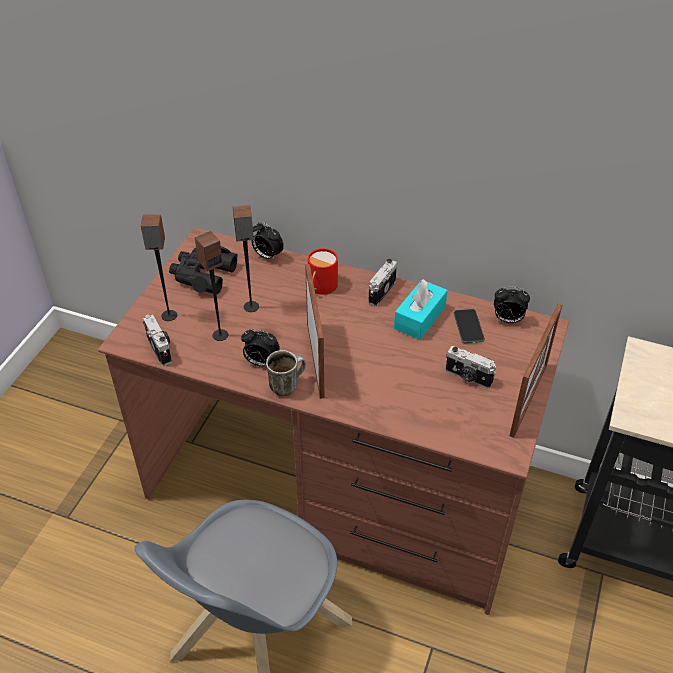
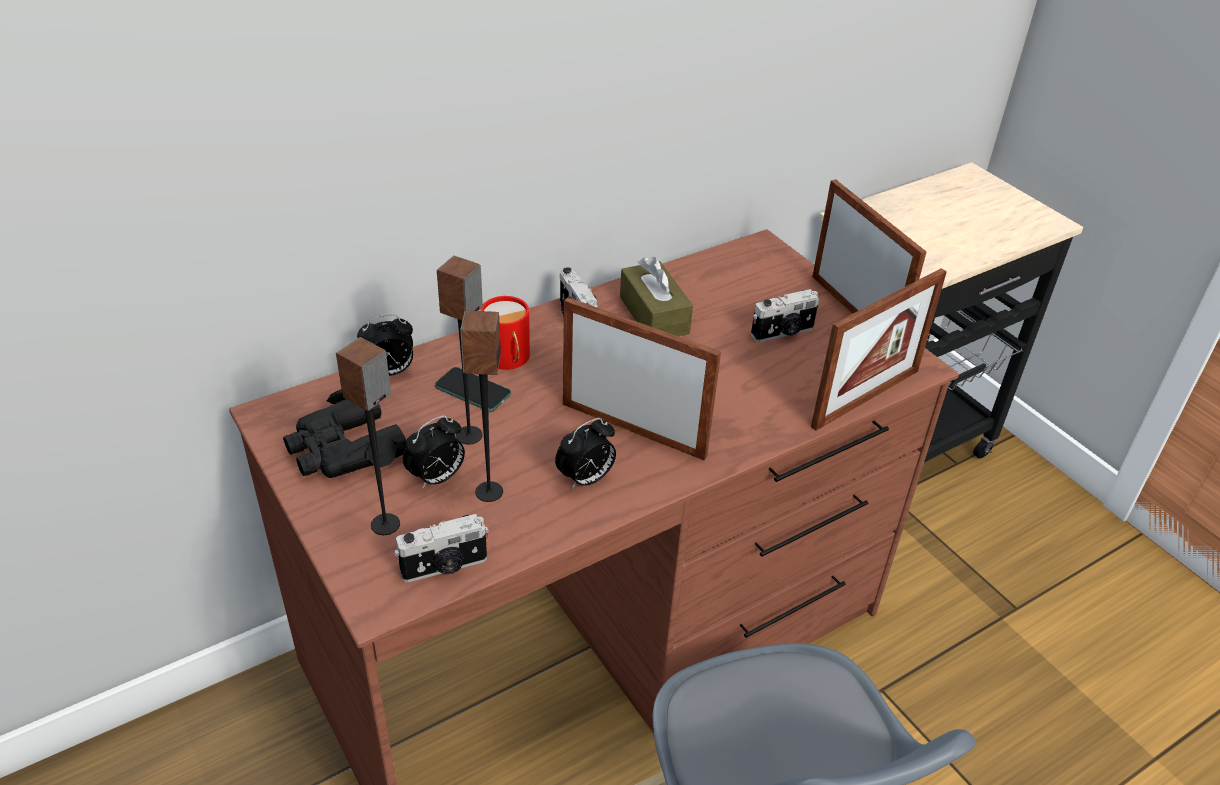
camera: 55 degrees left, 5 degrees down
camera [143,315,172,366] -> camera turned 150 degrees clockwise [394,514,489,582]
mug [266,350,306,396] -> none
turquoise tissue box [394,279,448,340] -> brown tissue box [620,257,693,336]
phone [454,309,485,343] -> phone moved to [435,367,511,412]
alarm clock [494,286,530,323] -> alarm clock moved to [403,415,465,489]
none -> picture frame [811,268,947,431]

